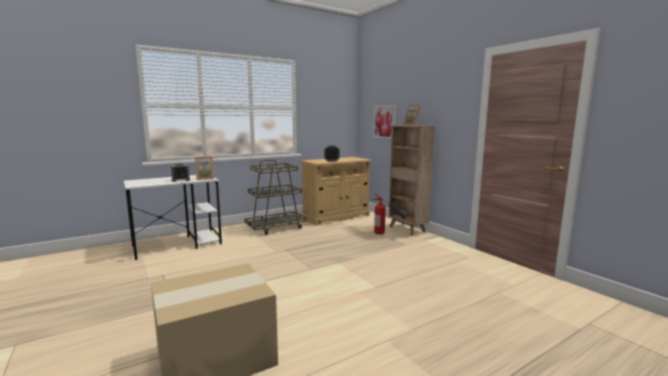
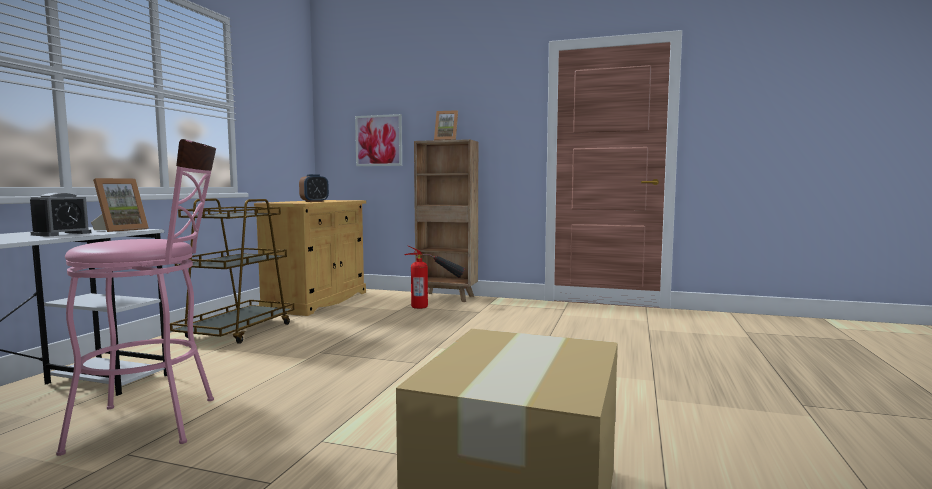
camera: 40 degrees left, 5 degrees down
none -> pink stool [56,139,216,456]

